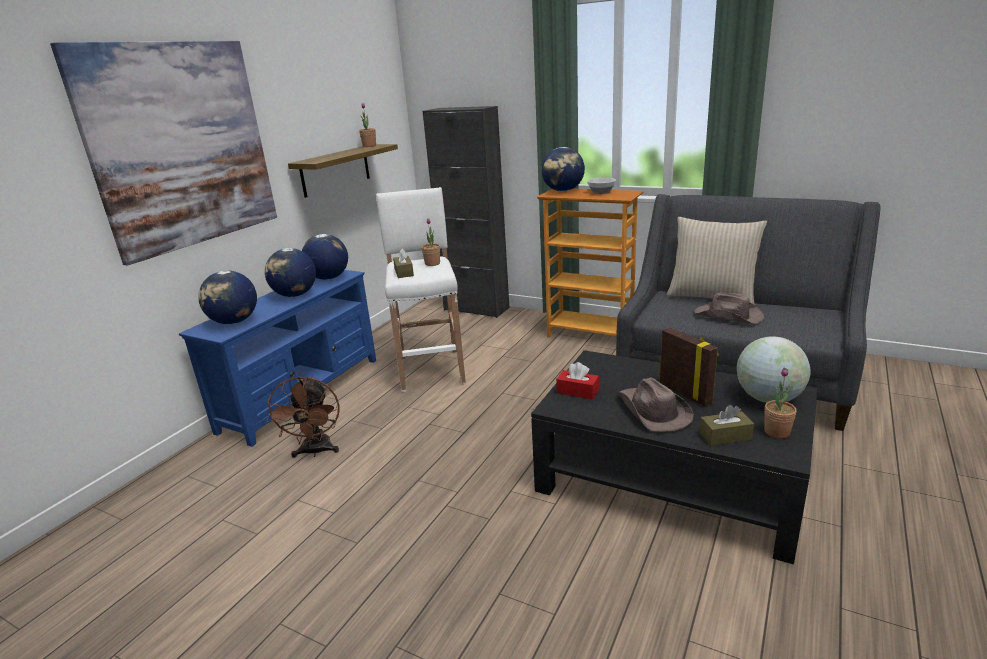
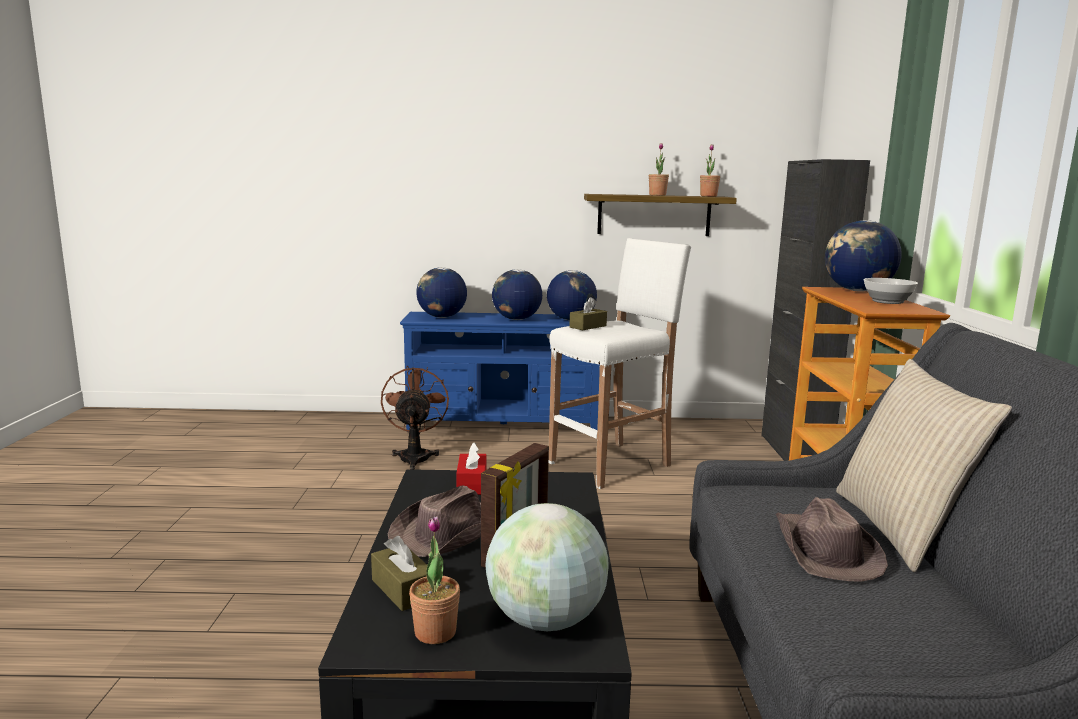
camera: 60 degrees right, 10 degrees down
picture [50,41,277,266] -> none
brown fan [267,376,340,458] -> brown fan turned 120 degrees clockwise [381,366,449,470]
potted plant [422,218,440,266] -> potted plant moved to [649,143,669,196]

